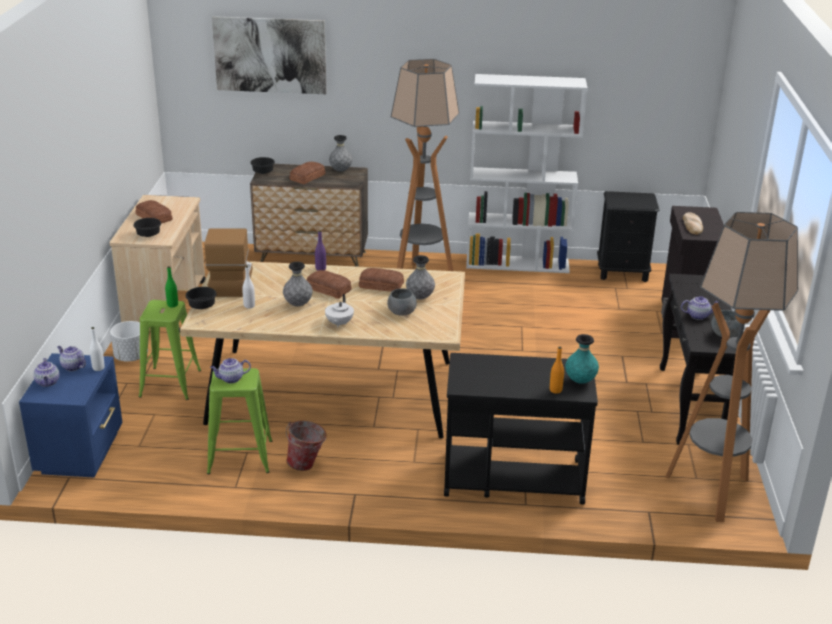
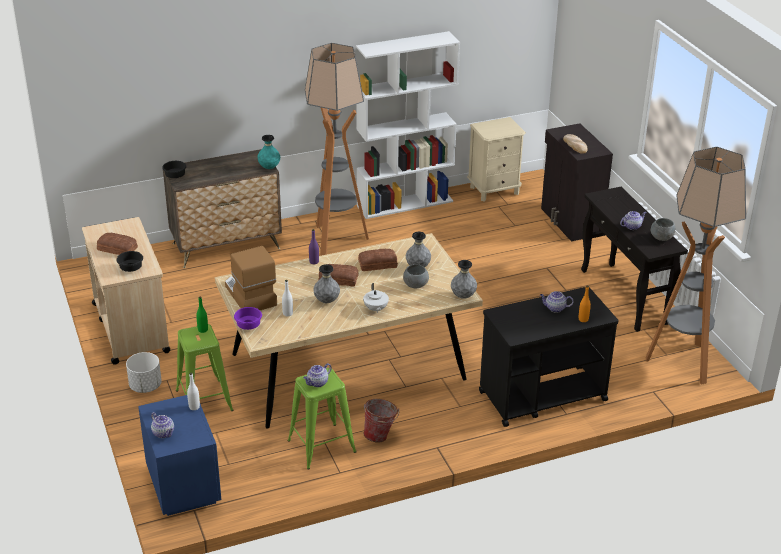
camera: 25 degrees left, 5 degrees up
teapot [57,346,86,371] -> teapot moved to [540,291,574,313]
black bowl [186,287,217,309] -> purple bowl [234,307,262,330]
picture [212,16,327,94] -> none
bread [290,162,325,184] -> none
grey vase [329,135,352,172] -> grey vase moved to [451,260,477,299]
turquoise vase [565,334,599,384] -> turquoise vase moved to [257,135,280,169]
black nightstand [597,191,660,282] -> beige nightstand [467,117,526,202]

